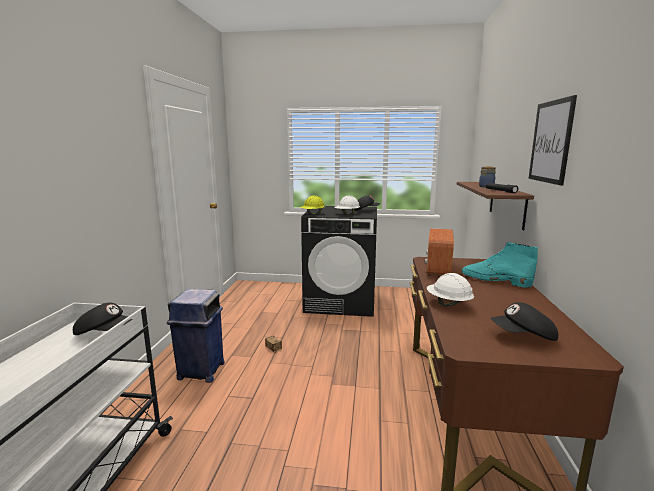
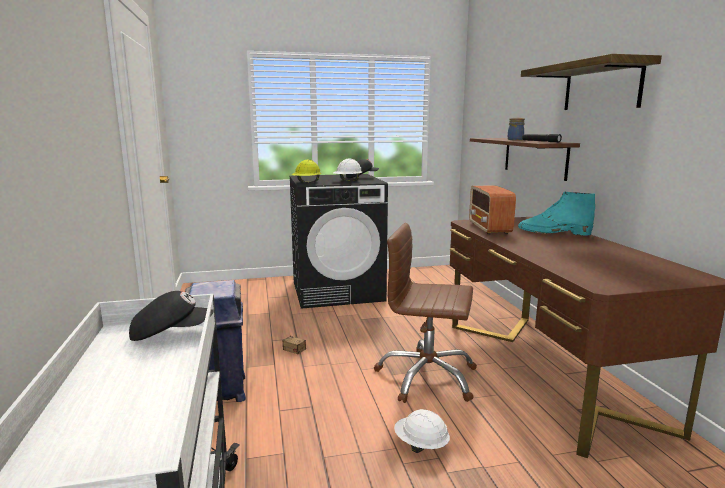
camera: 20 degrees left, 0 degrees up
white hard hat [427,273,474,306] -> white hard hat moved to [394,409,450,453]
black cap [491,302,558,341] -> none
picture [528,95,577,186] -> shelf [521,54,662,110]
none -> brown office chair [374,223,477,403]

